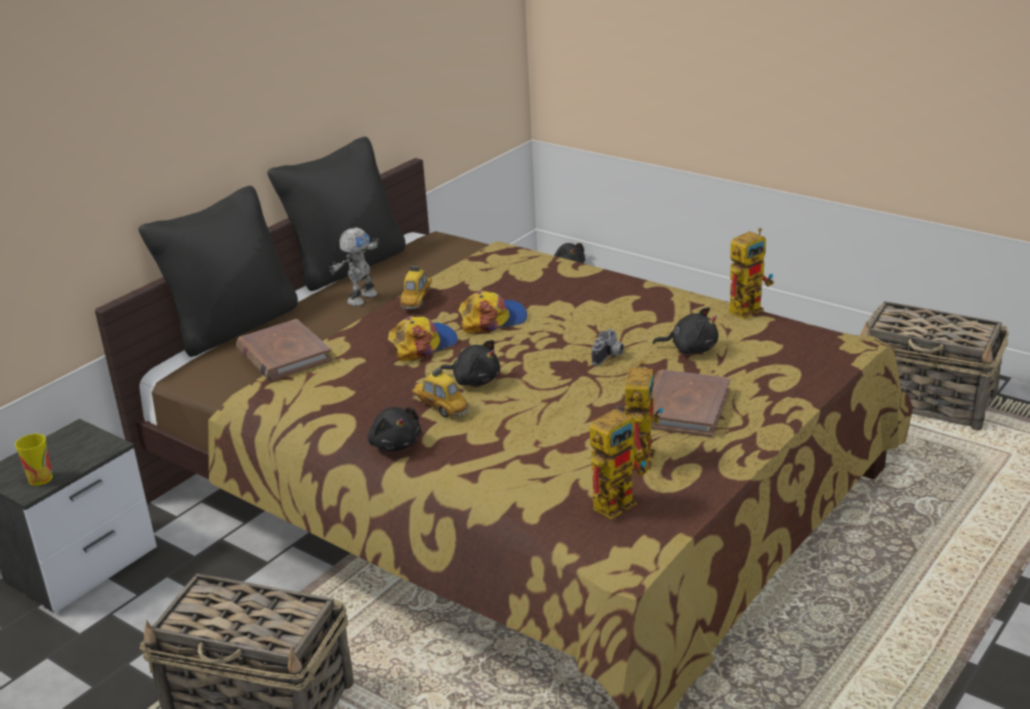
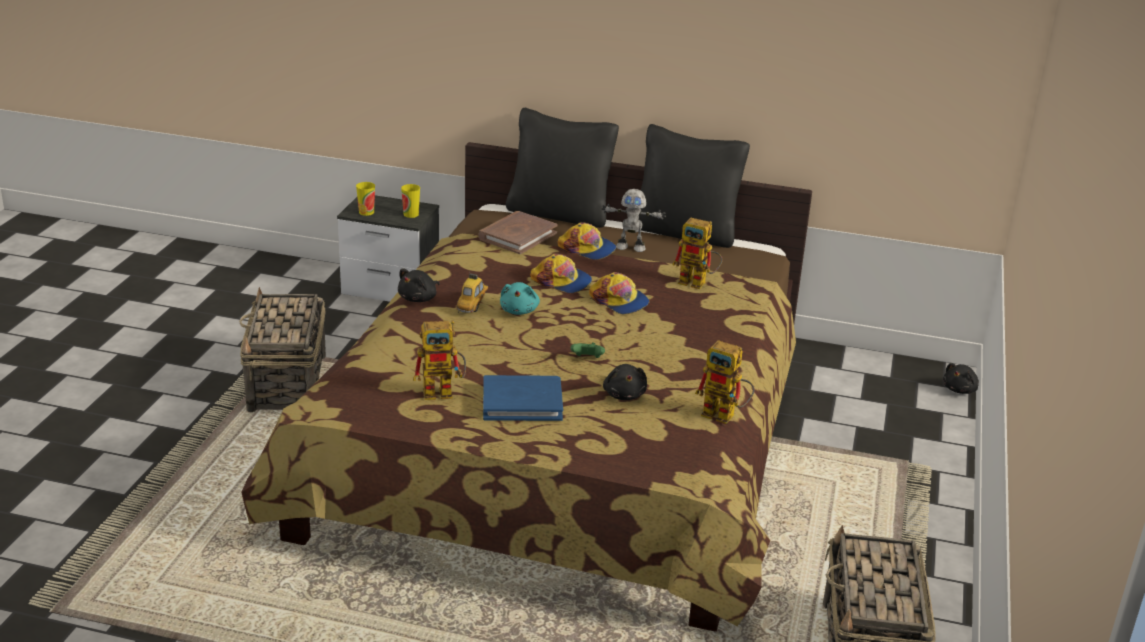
camera: 65 degrees right, 0 degrees up
toy car [400,265,432,310] -> none
black plush toy [440,340,500,386] -> turquoise plush toy [500,282,540,315]
toy robot [590,405,648,520] -> toy robot moved to [672,218,722,289]
camera [592,329,624,365] -> green game controller [570,343,605,358]
brown book [651,370,730,437] -> blue book [483,375,563,421]
none -> cup [401,184,420,218]
none -> cap [558,222,616,260]

